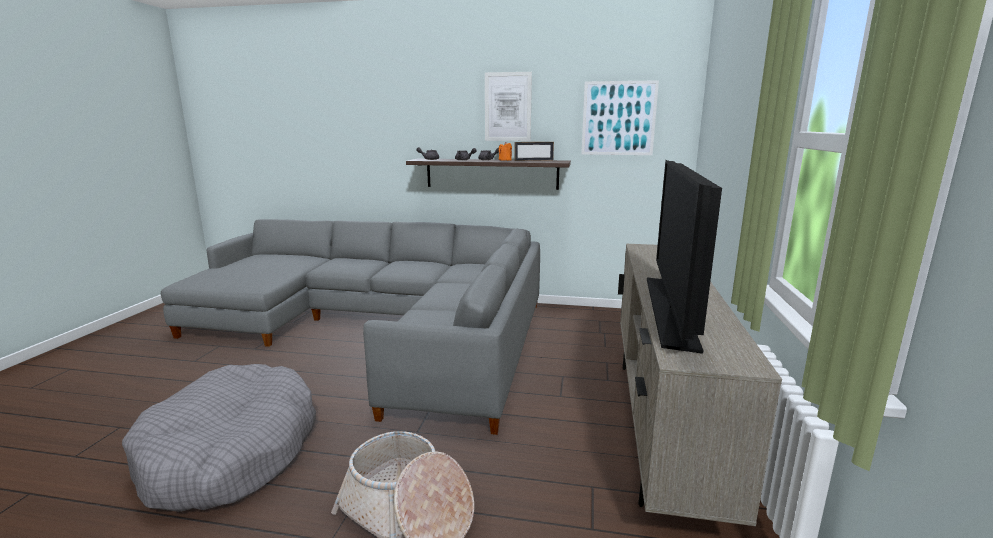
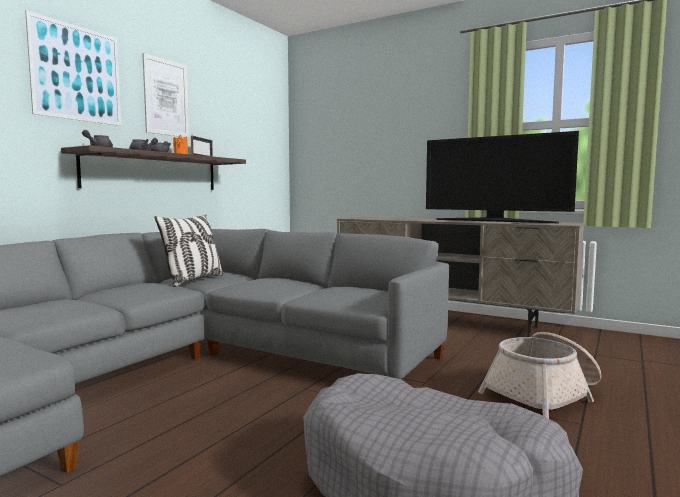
camera: 70 degrees left, 10 degrees down
picture [581,80,659,155] -> picture moved to [25,10,121,126]
none -> pillow [154,215,224,287]

